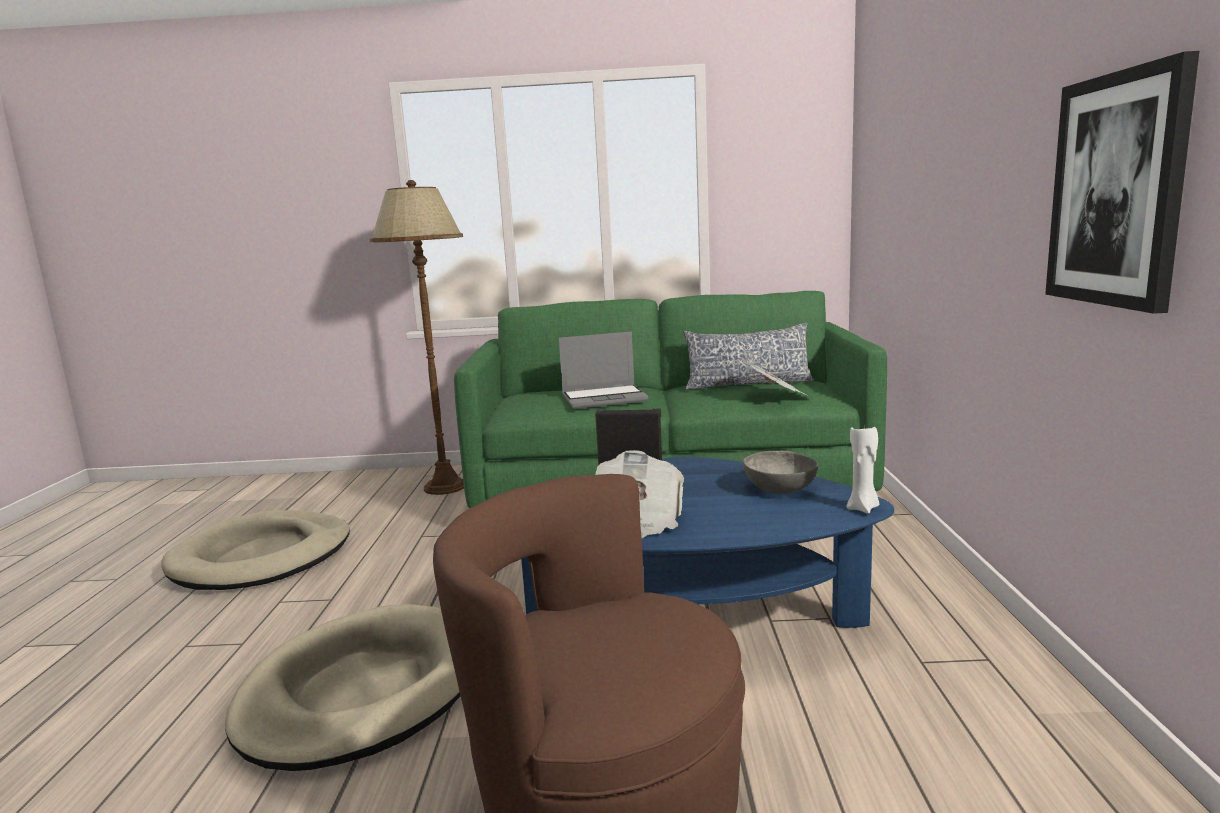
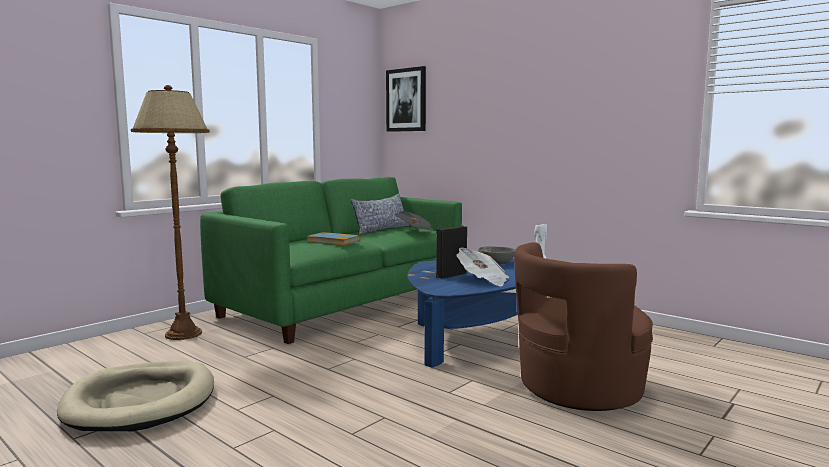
camera: 50 degrees left, 5 degrees down
beige dog bed [225,604,460,771] -> none
laptop [559,331,648,409] -> book [307,232,360,246]
picture [1045,51,1199,314] -> picture moved to [386,66,426,132]

